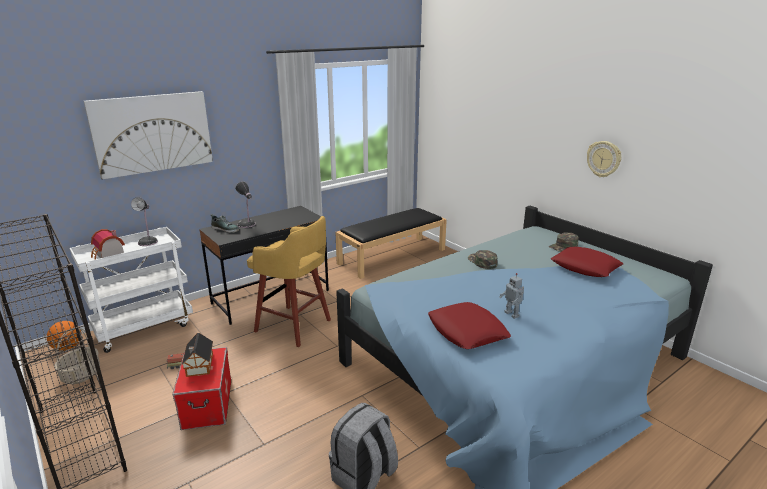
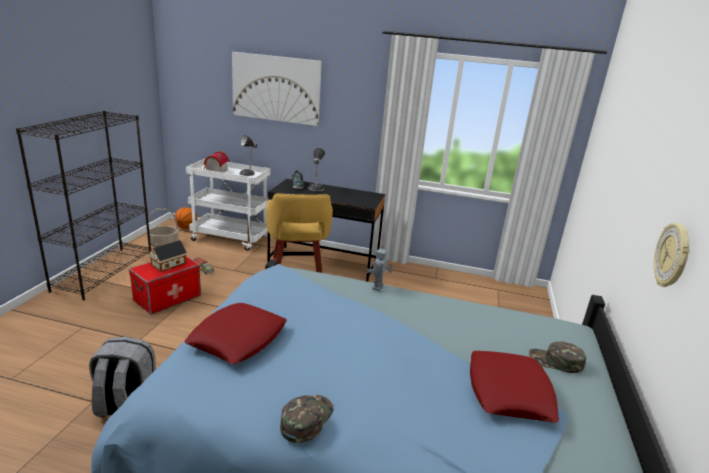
camera: 50 degrees right, 0 degrees up
black bench [335,208,447,279] -> none
green cap [468,250,498,269] -> green cap moved to [280,395,334,443]
toy robot [499,273,524,319] -> toy robot moved to [366,246,393,291]

